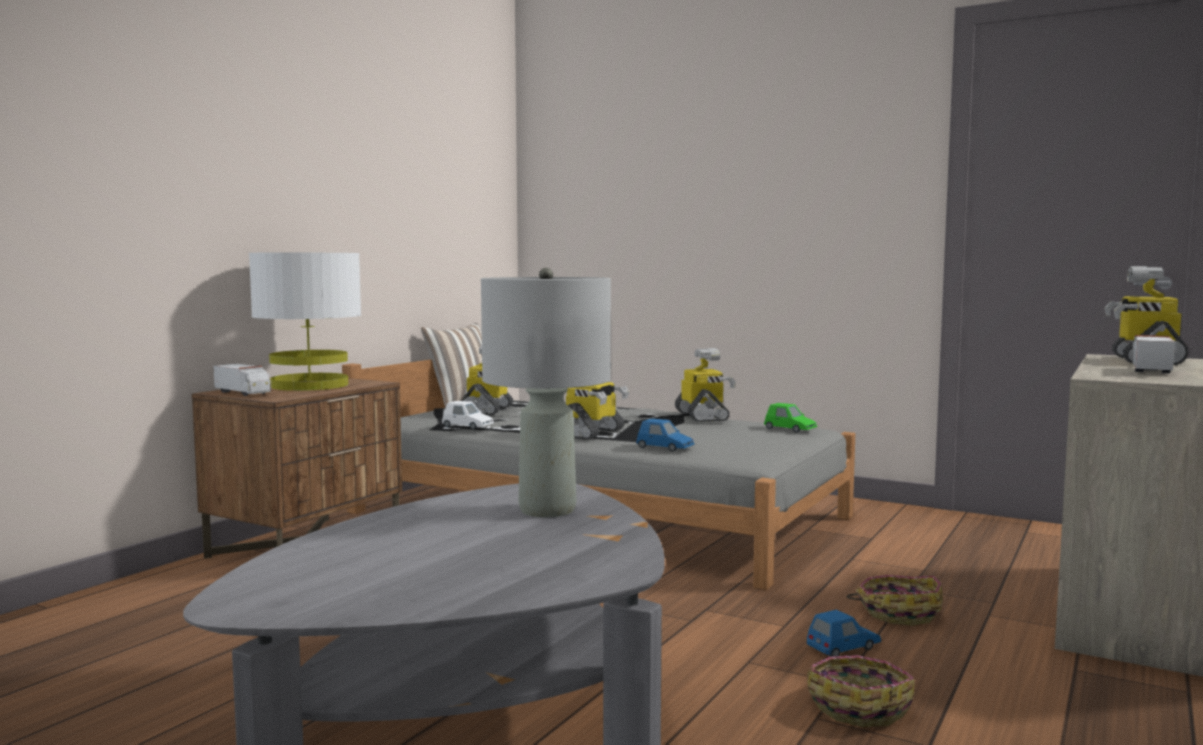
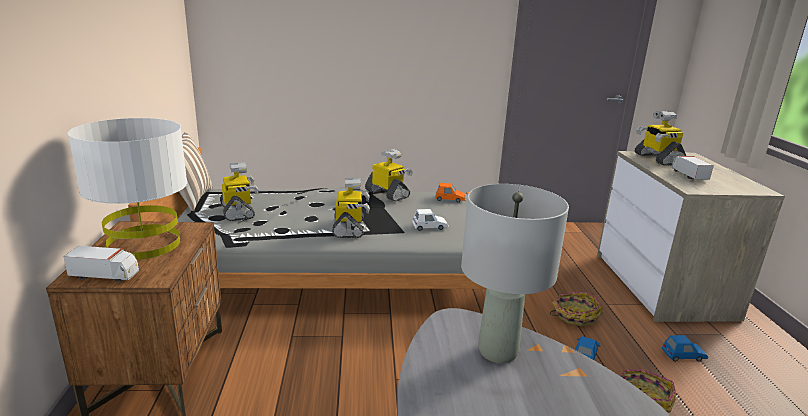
camera: 35 degrees left, 15 degrees up
white toy car [442,401,494,429] -> white toy car moved to [412,209,449,231]
blue toy car [636,418,694,452] -> blue toy car moved to [662,335,708,362]
green toy car [764,403,817,432] -> orange toy car [435,183,465,202]

